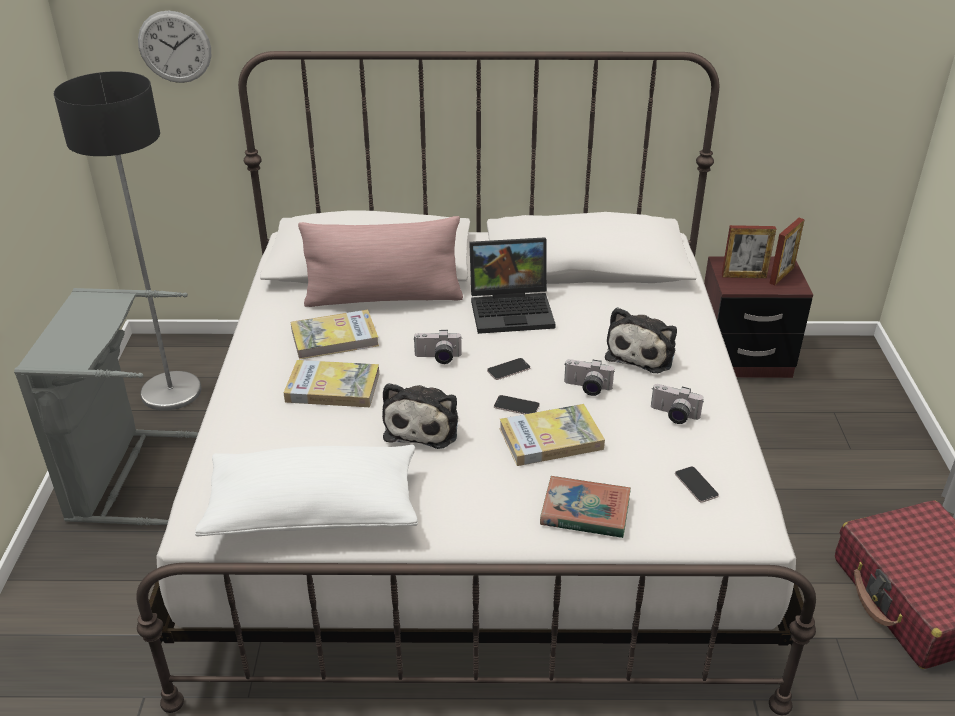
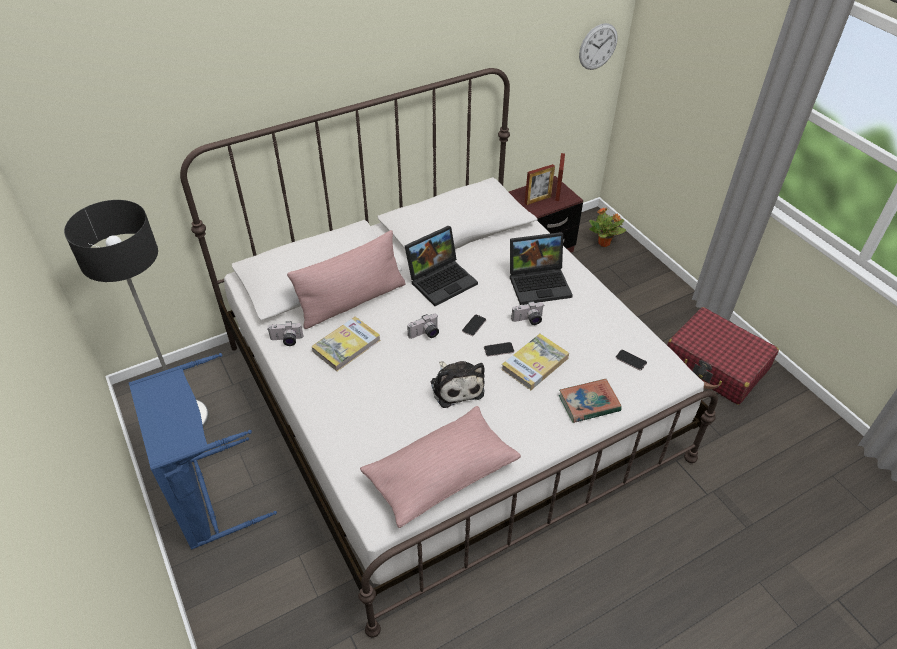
camera: 30 degrees left, 10 degrees up
grey laundry basket [14,288,198,526] -> blue laundry basket [129,353,277,550]
wall clock [138,10,211,83] -> wall clock moved to [579,23,618,70]
white pillow [195,445,418,536] -> pink pillow [360,406,521,528]
book [284,360,380,407] -> none
plush toy [605,307,677,373] -> laptop [510,232,573,305]
camera [651,384,704,424] -> camera moved to [267,321,303,346]
none -> potted plant [589,208,626,247]

